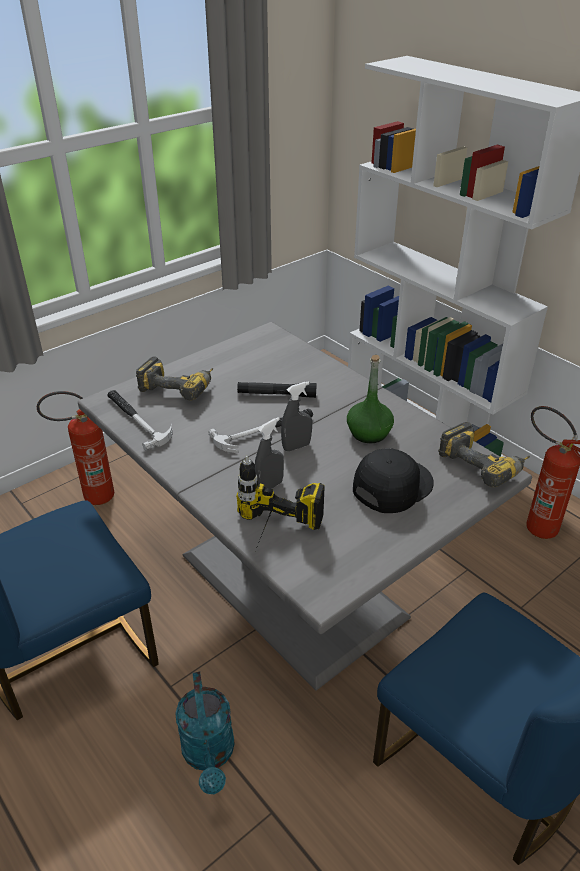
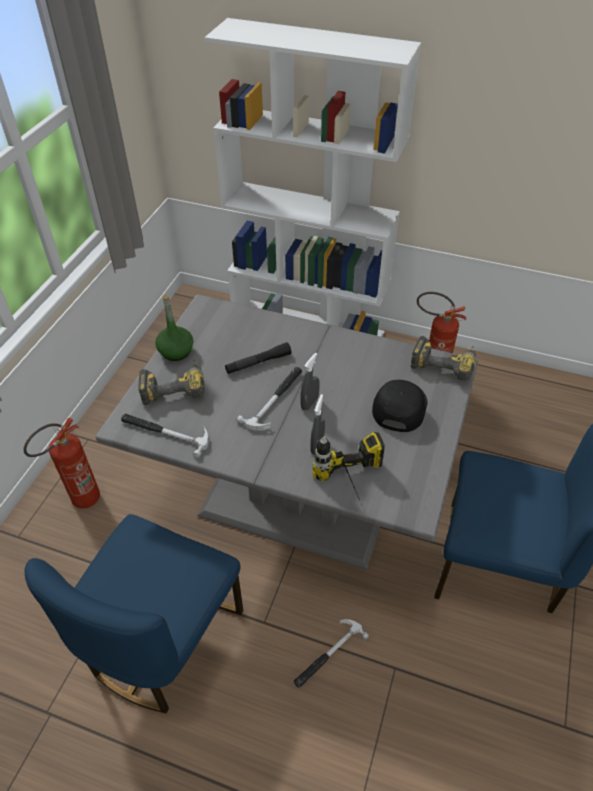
camera: 30 degrees left, 10 degrees up
turquoise watering can [175,672,235,794] -> hammer [294,619,369,688]
green bottle [347,355,394,443] -> green bottle moved to [155,294,193,361]

